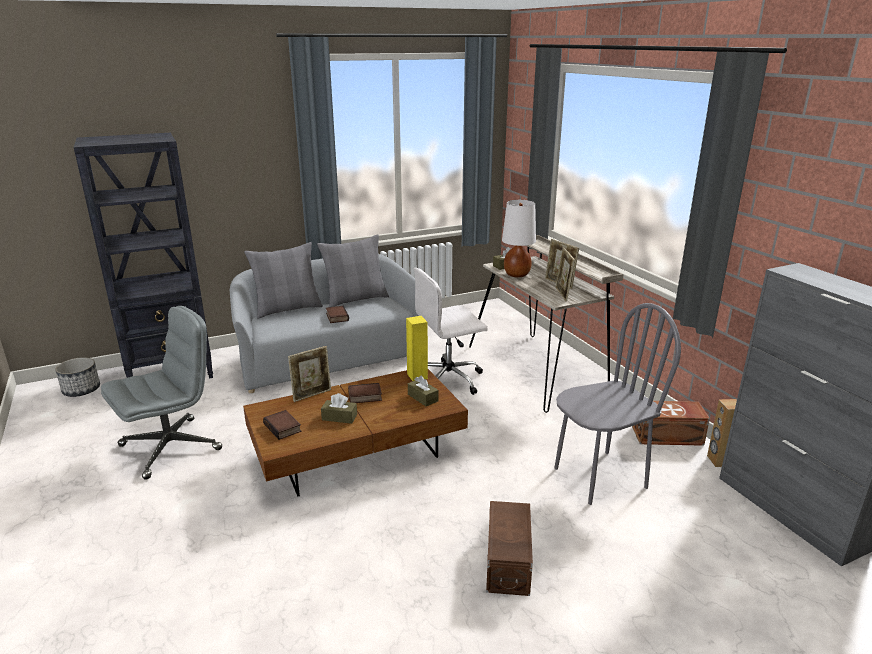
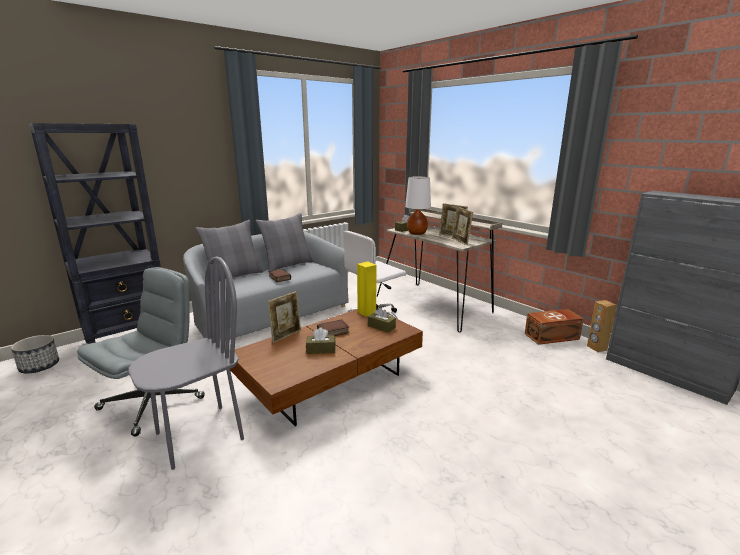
camera: 15 degrees left, 5 degrees down
book [263,410,301,440] -> none
brown storage box [486,501,533,596] -> none
grey chair [554,303,681,505] -> grey chair moved to [128,256,244,470]

